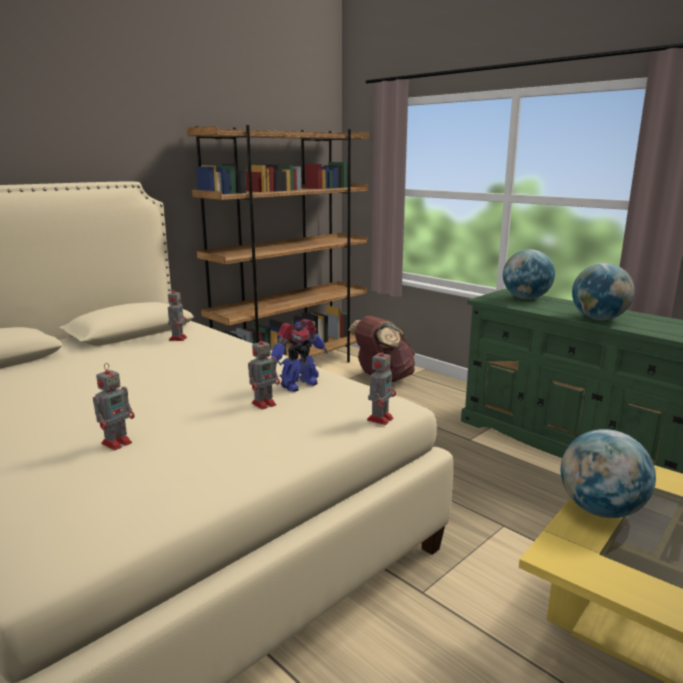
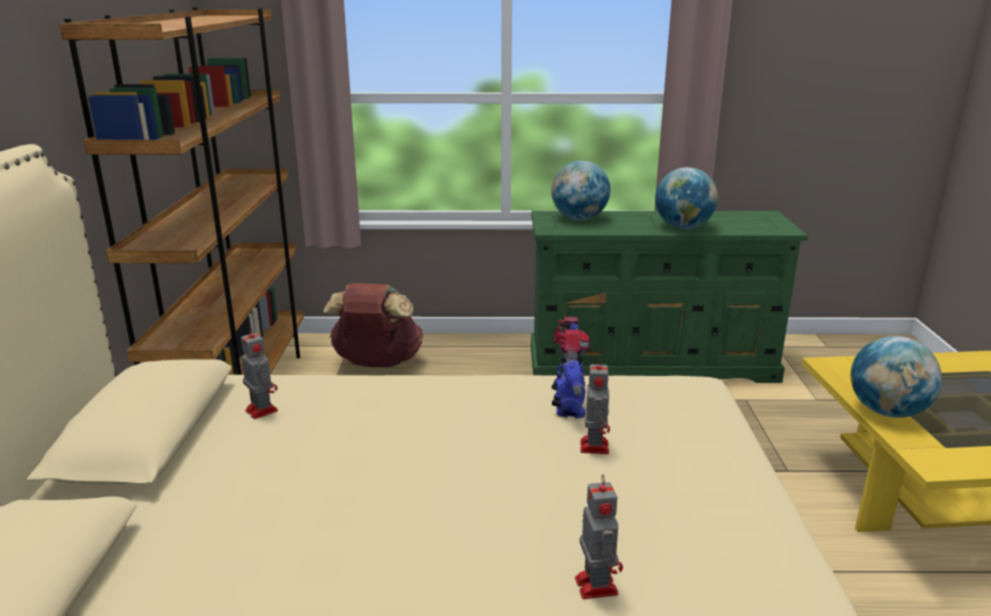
camera: 45 degrees left, 5 degrees up
toy robot [367,346,396,425] -> none

